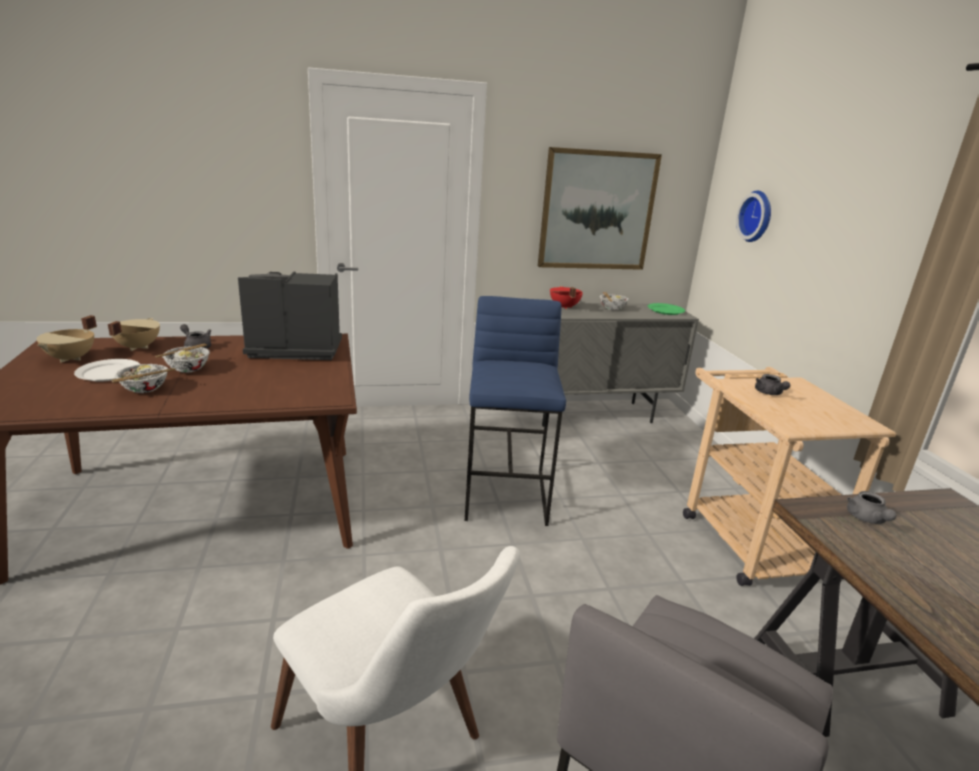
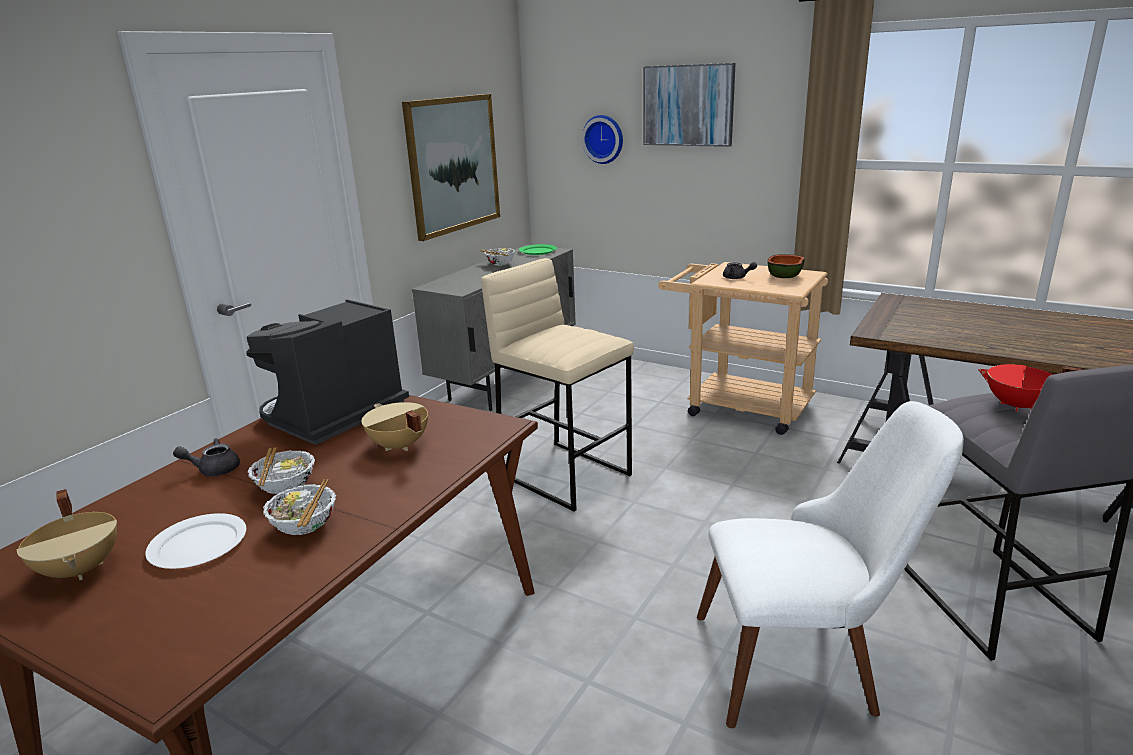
camera: 45 degrees left, 0 degrees up
beige cooking pot [108,318,160,351] -> beige cooking pot moved to [362,402,428,451]
blue stool [465,296,566,526] -> beige stool [481,258,634,511]
red cooking pot [550,286,583,310] -> red cooking pot moved to [978,364,1082,412]
grey teapot [847,491,897,524] -> none
none -> picture [643,63,736,147]
none -> bowl [767,254,805,278]

